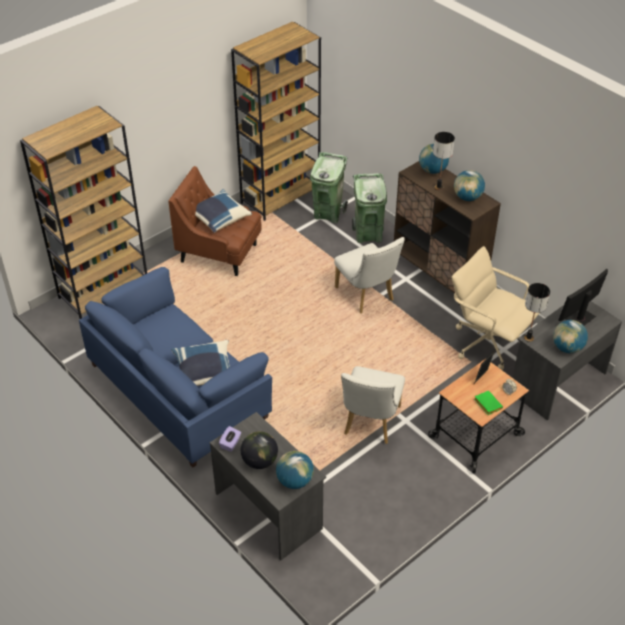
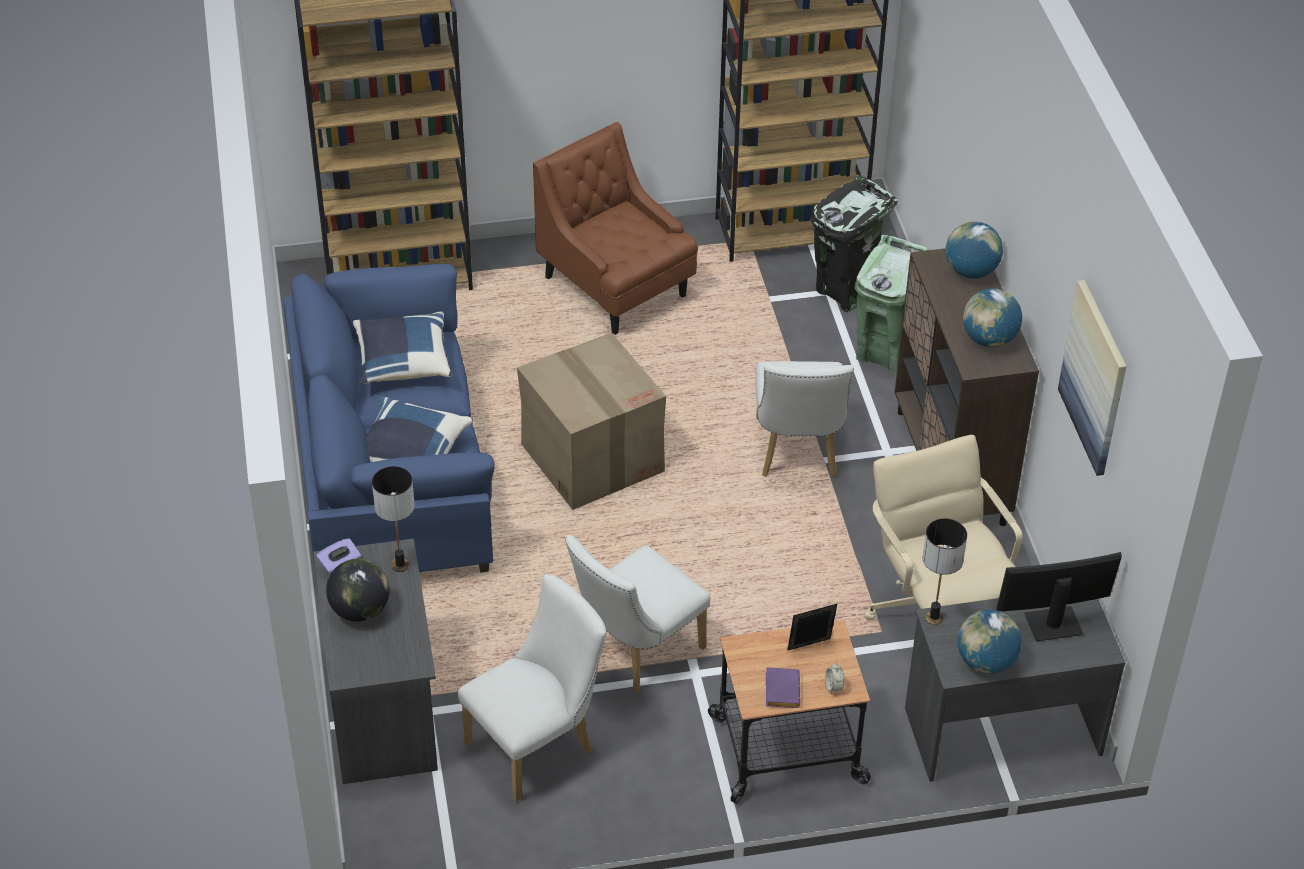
camera: 30 degrees right, 0 degrees up
blue pillow [195,189,252,233] -> blue pillow moved to [353,311,452,384]
globe [276,451,314,489] -> none
green trash can [310,152,348,223] -> black trash can [811,175,898,312]
table lamp [433,132,455,190] -> table lamp moved to [372,466,415,572]
green book [474,391,503,415] -> purple book [766,667,800,708]
none -> white chair [458,574,607,801]
none -> cardboard box [517,333,666,510]
none -> picture [1058,280,1127,476]

